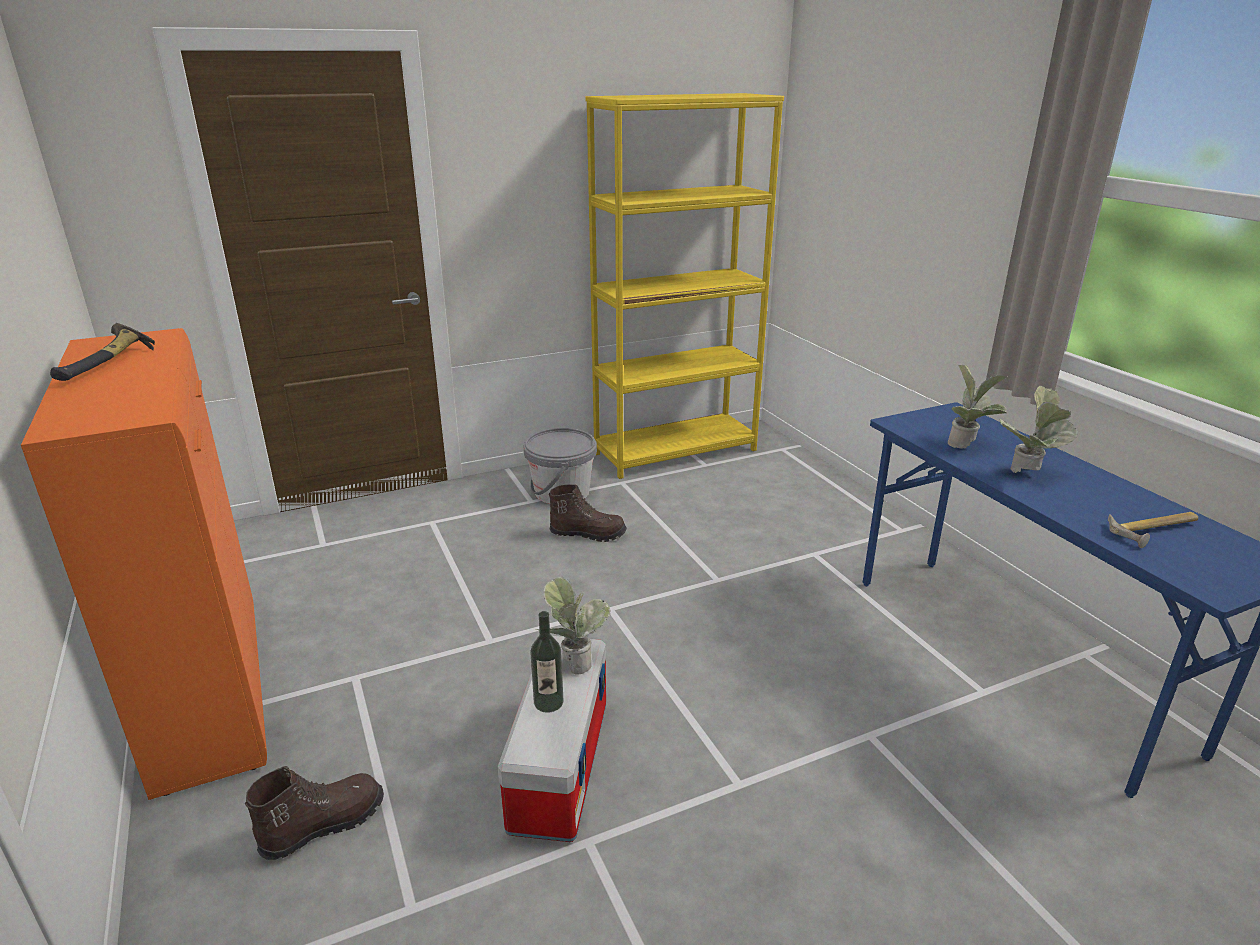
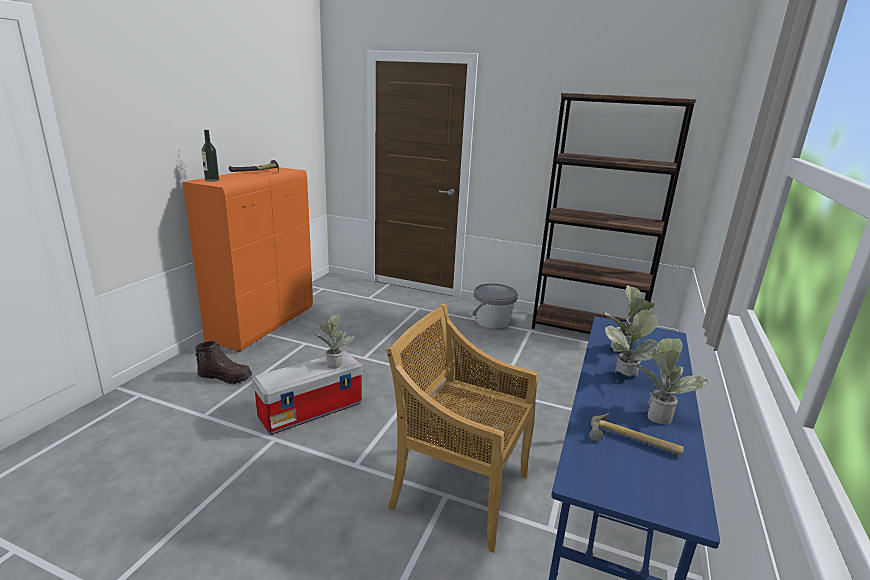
camera: 45 degrees right, 5 degrees down
bottle [531,611,563,713] -> bottle moved to [202,130,219,182]
brown boot [549,484,627,542] -> none
yellow bookcase [585,93,784,479] -> brown bookcase [532,93,696,334]
none -> beige chair [386,304,538,553]
none -> potted plant [635,338,708,425]

